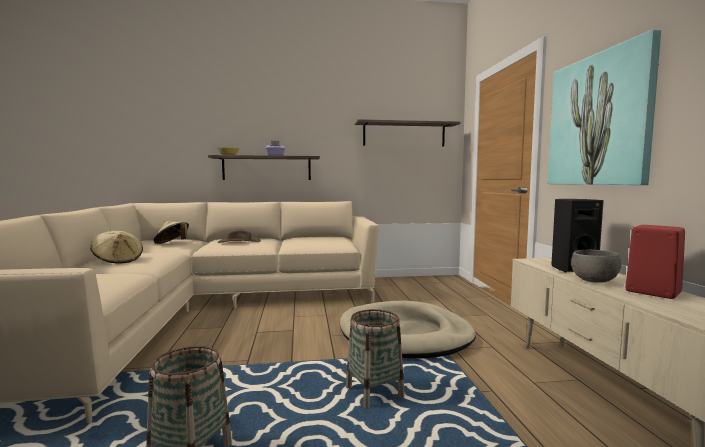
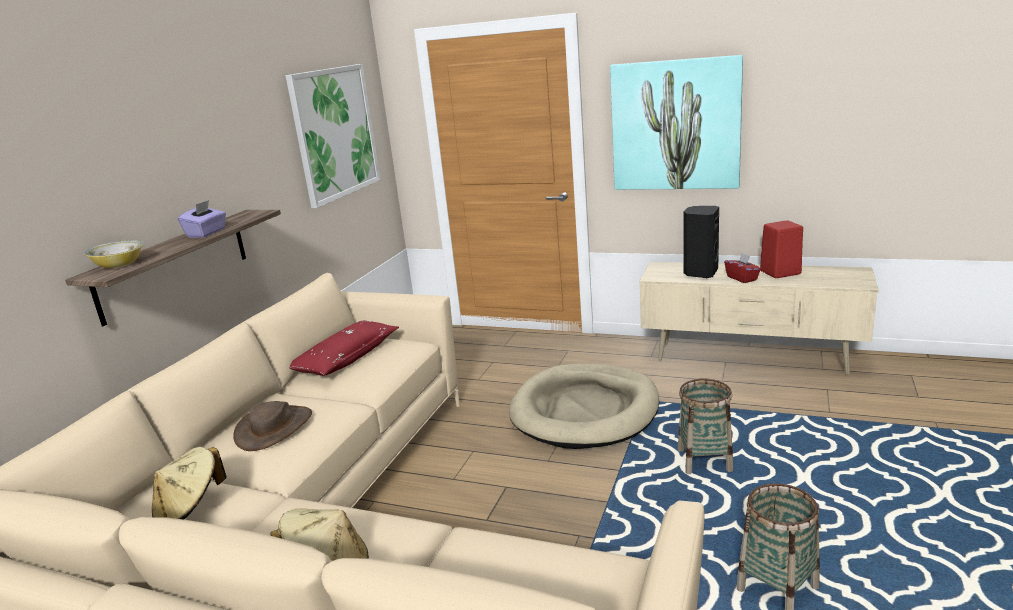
camera: 60 degrees left, 15 degrees up
shelf [355,119,460,147] -> picture [285,64,381,208]
grey bowl [571,250,621,283] -> red tissue box [724,253,761,283]
none -> red pillow [289,321,399,376]

